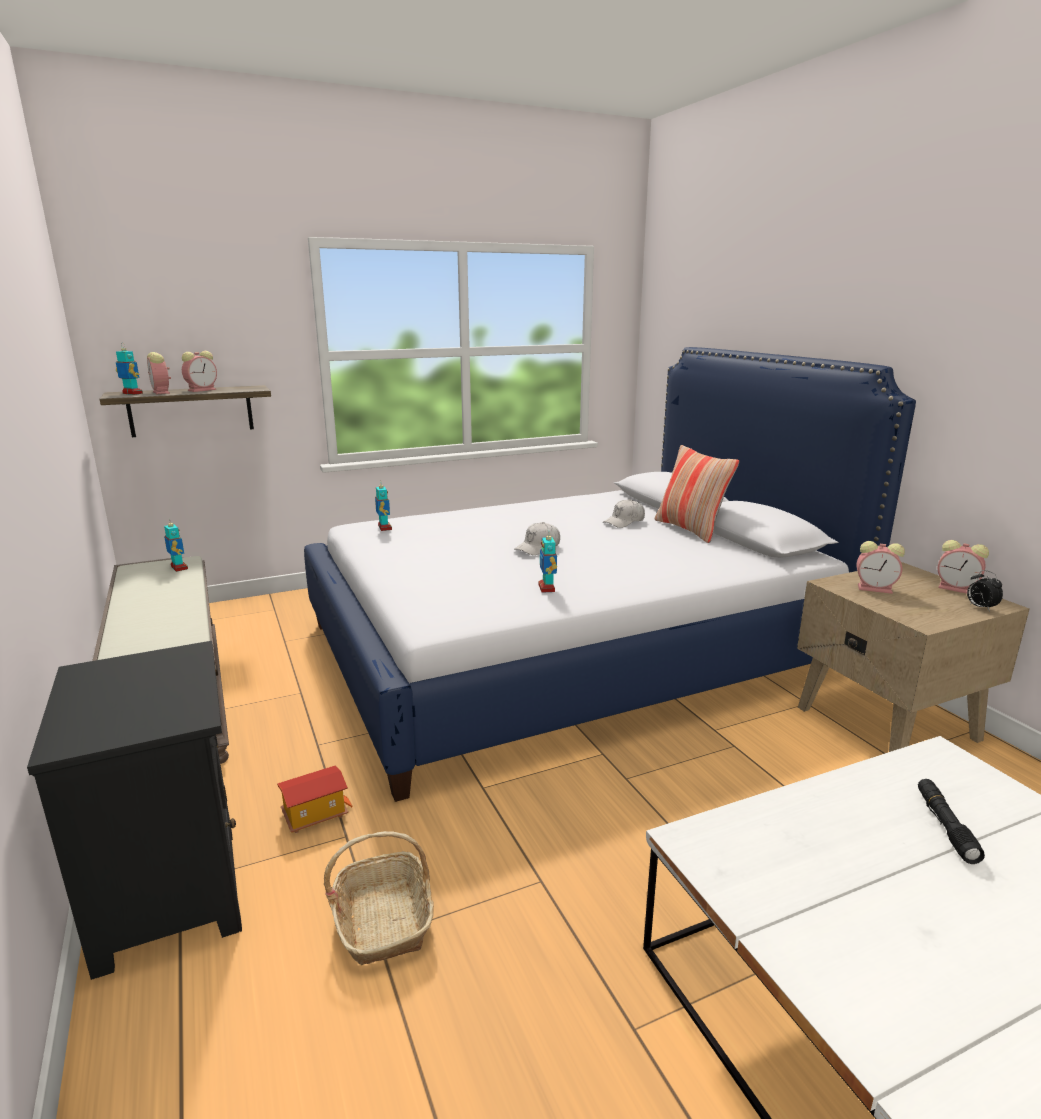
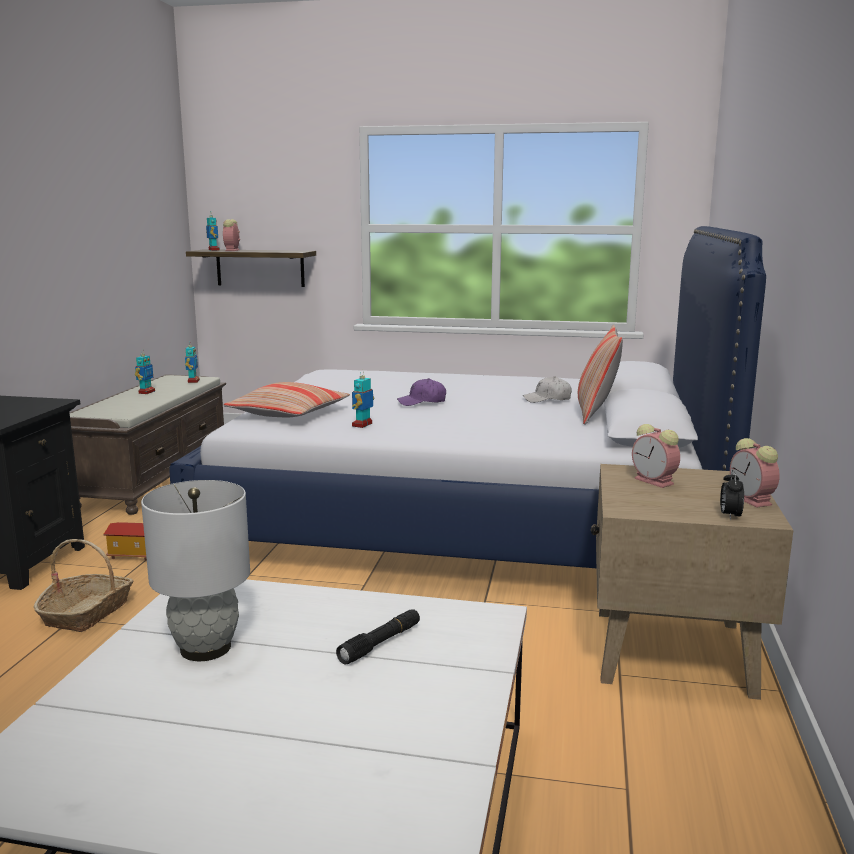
camera: 35 degrees right, 5 degrees down
alarm clock [182,351,217,392] -> none
toy robot [375,480,392,531] -> toy robot moved to [135,349,155,394]
white cap [514,522,560,555] -> purple cap [397,378,446,406]
none -> white table lamp [141,480,250,661]
none -> pillow [223,382,350,418]

